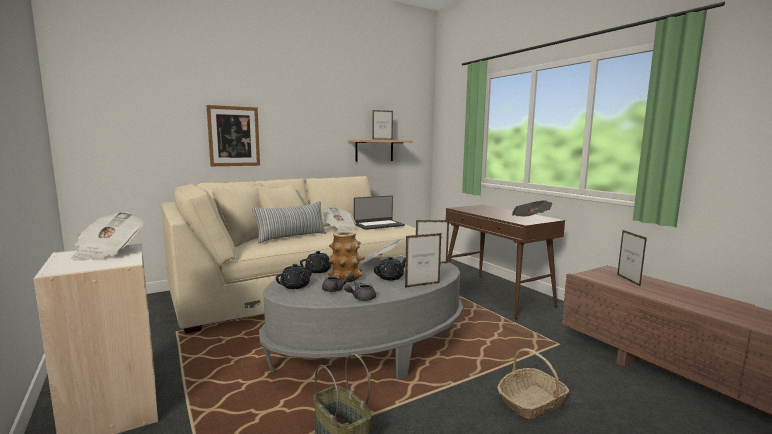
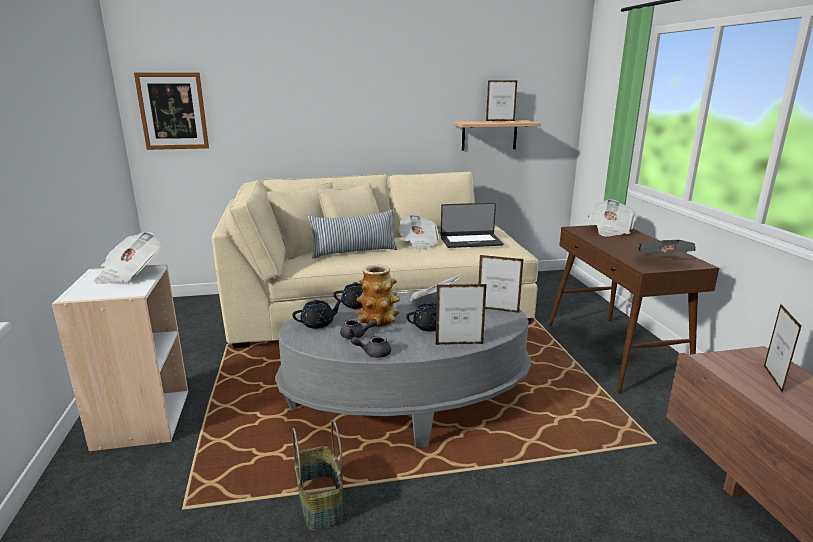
camera: 20 degrees right, 10 degrees up
picture [206,105,260,166] -> picture moved to [134,72,209,150]
basket [497,348,569,419] -> none
none -> newspaper [588,199,636,237]

